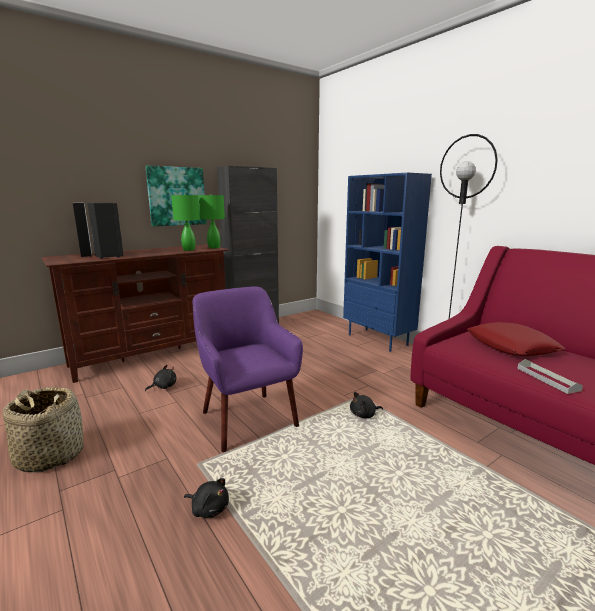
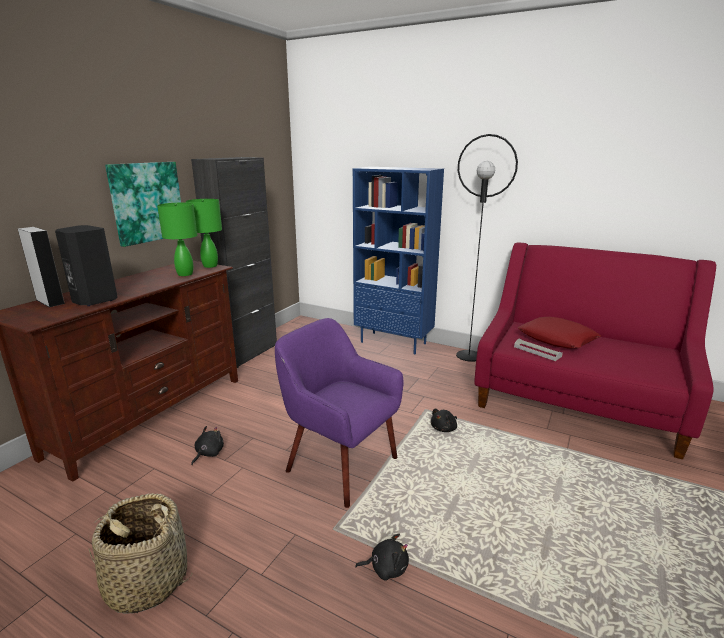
camera: 25 degrees left, 5 degrees up
grey tray [517,359,583,394] -> grey tray moved to [514,338,563,361]

